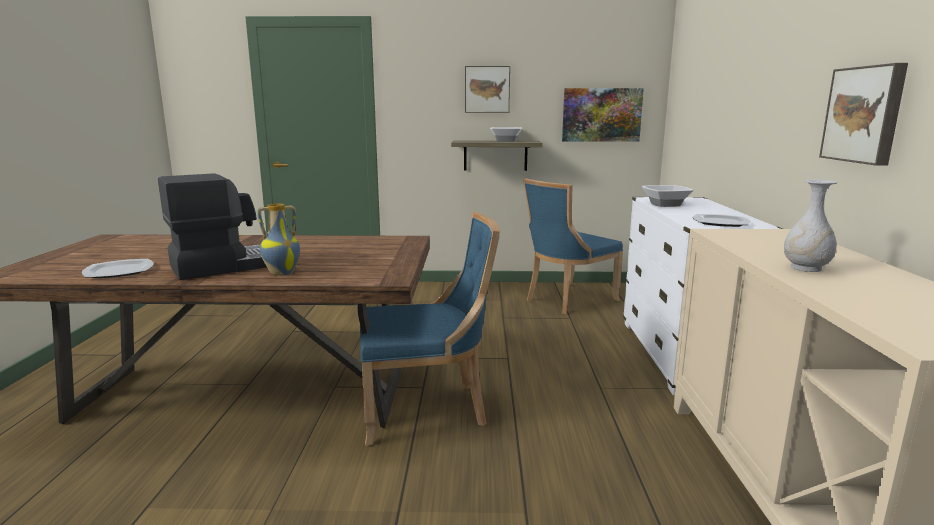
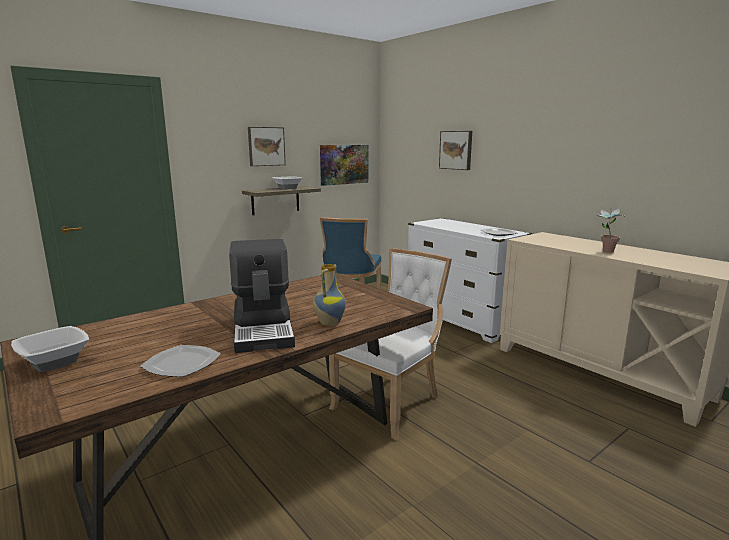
camera: 40 degrees left, 0 degrees up
coffee machine [158,173,267,280] -> coffee machine turned 150 degrees clockwise [229,239,295,353]
blue chair [360,212,500,446] -> white chair [329,248,452,440]
bowl [642,185,693,207] -> bowl moved to [11,326,89,372]
white vase [784,179,837,272] -> potted plant [597,207,626,253]
picture [819,63,908,166] -> picture moved to [439,131,472,170]

